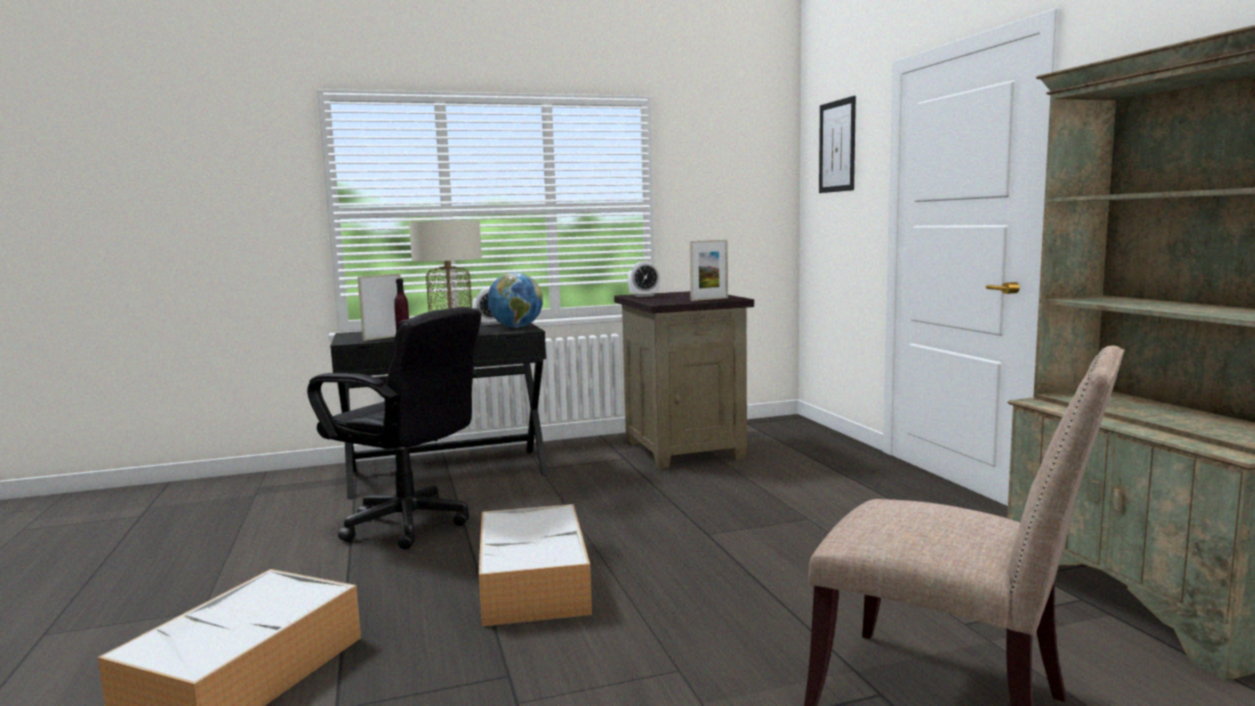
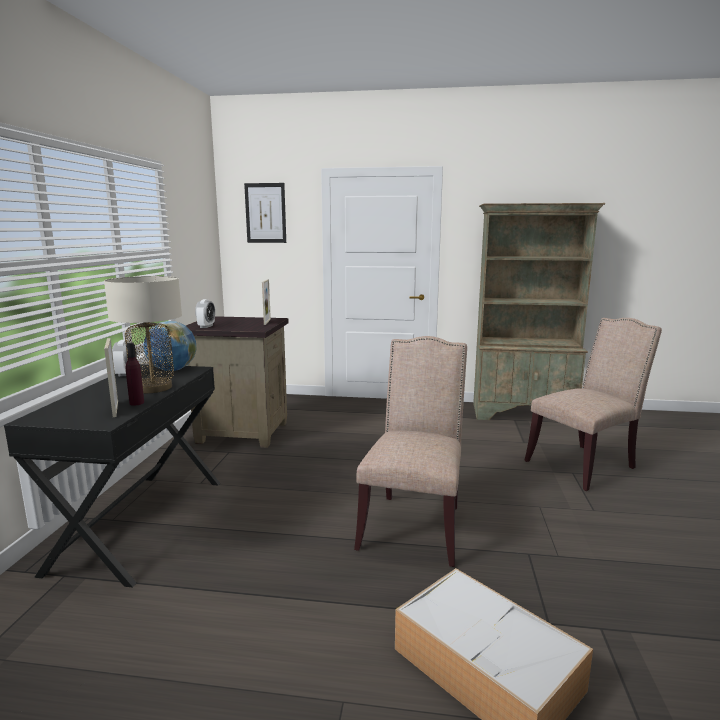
camera: 65 degrees left, 5 degrees up
black office chair [307,307,482,550] -> none
storage box [479,504,592,626] -> beige chair [354,336,467,567]

